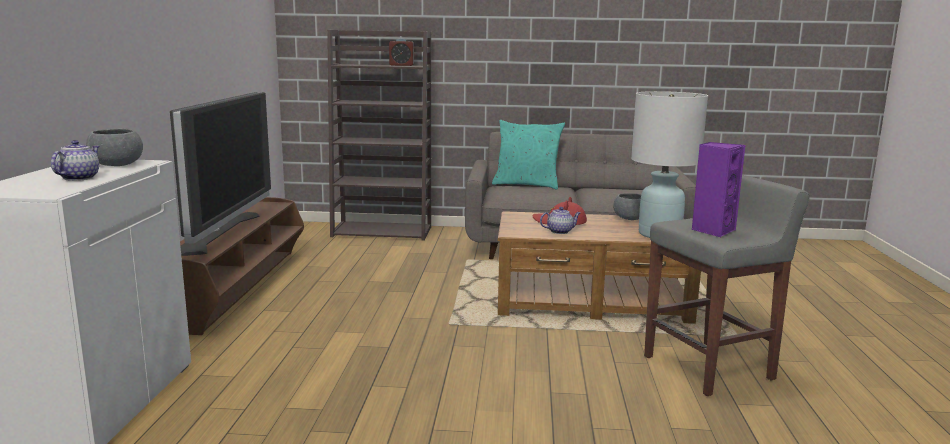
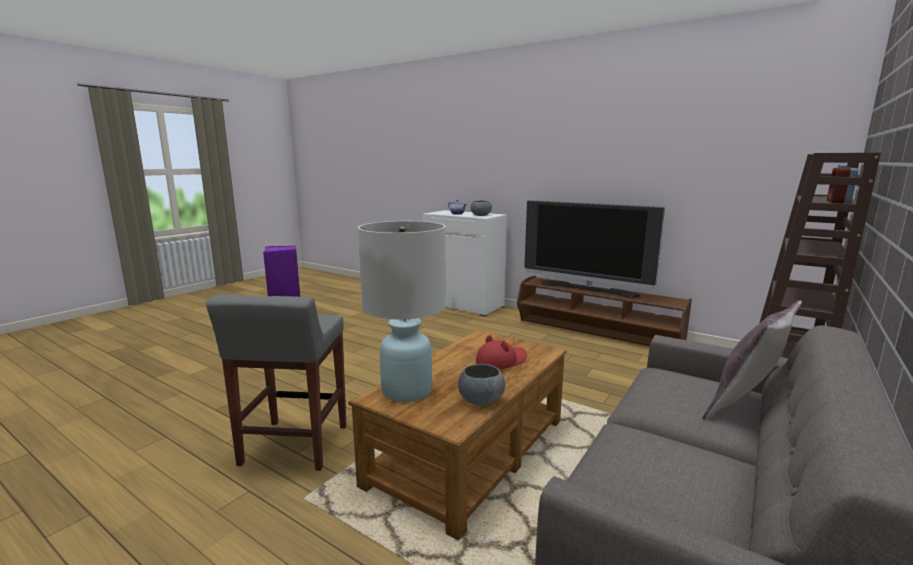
camera: 120 degrees right, 0 degrees up
turquoise pillow [492,120,565,190] -> grey pillow [703,300,802,420]
teapot [540,207,581,234] -> none

